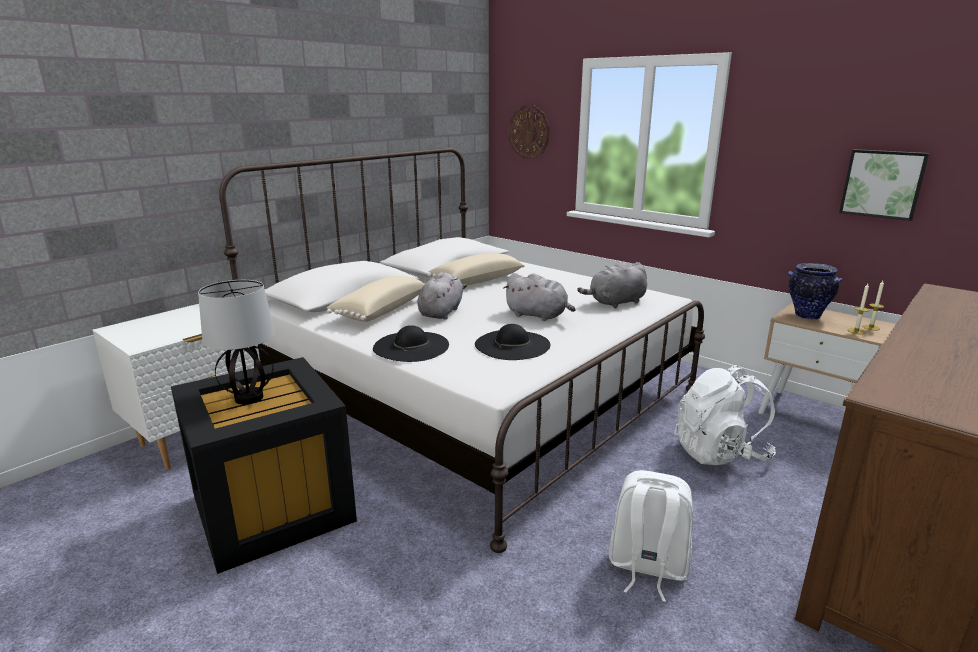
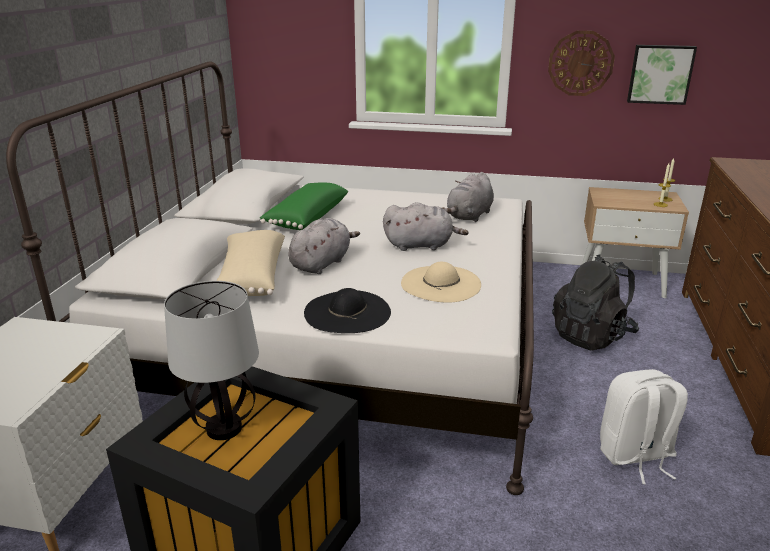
camera: 30 degrees left, 5 degrees up
grey plush toy [417,272,467,319] -> grey plush toy turned 45 degrees clockwise [288,218,360,274]
beige pillow [428,253,525,285] -> green pillow [260,182,348,230]
black hat [475,324,550,360] -> beige hat [401,262,481,303]
wall clock [509,105,550,159] -> wall clock moved to [548,31,615,96]
white backpack [674,365,776,465] -> black backpack [552,255,639,350]
vase [788,263,842,320] -> none

